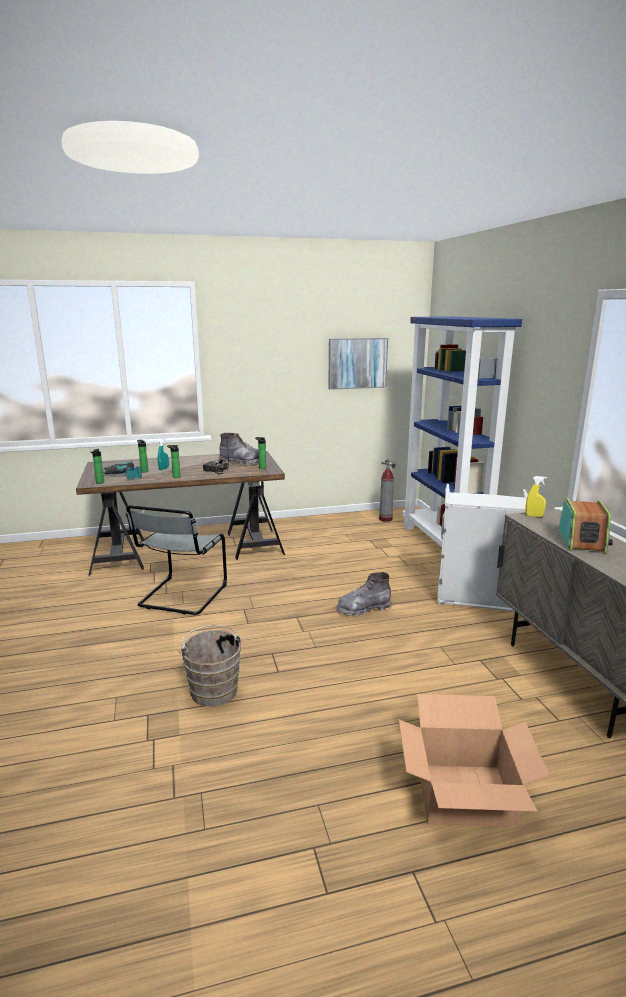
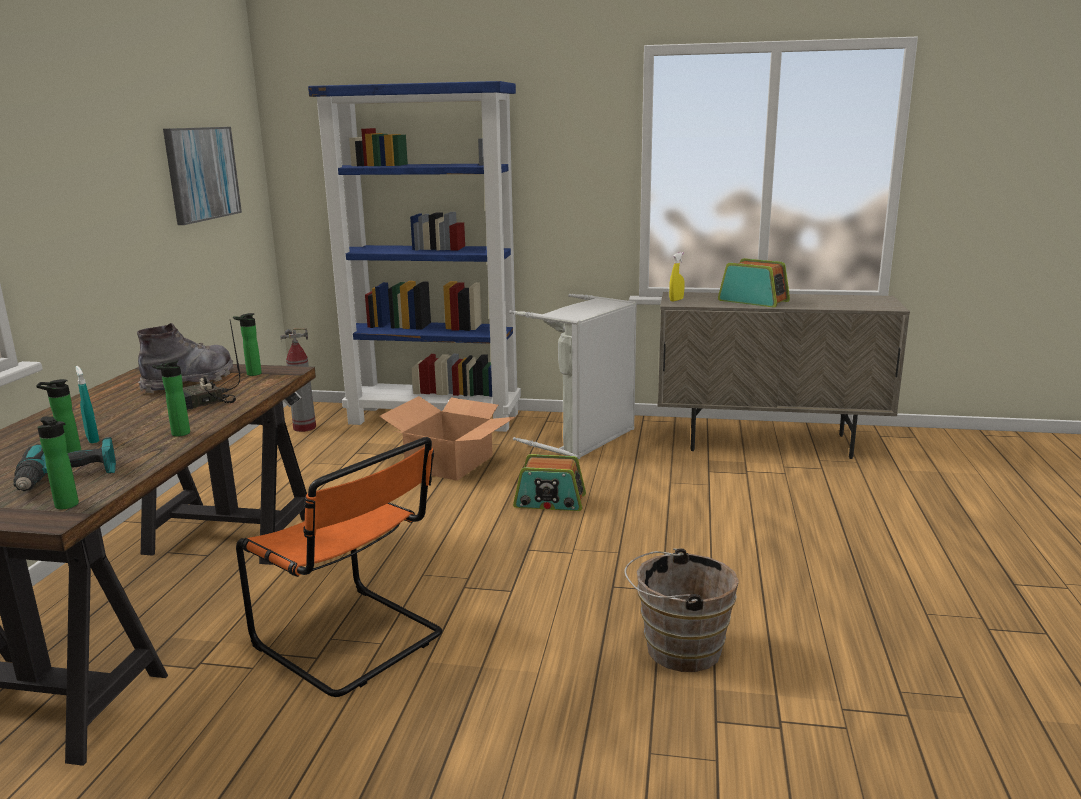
camera: 65 degrees left, 0 degrees up
grey chair [126,505,227,615] -> orange chair [236,437,442,697]
grey boot [337,572,392,617] -> radio [513,454,586,511]
cardboard box [399,694,549,828] -> cardboard box moved to [379,396,515,481]

